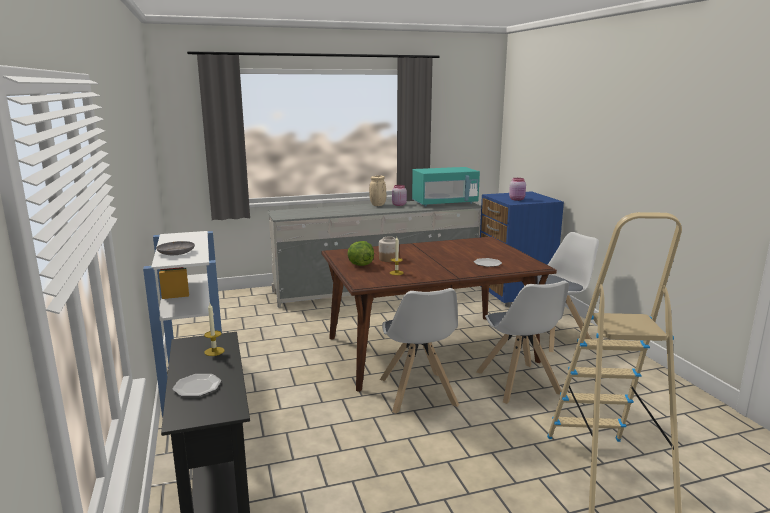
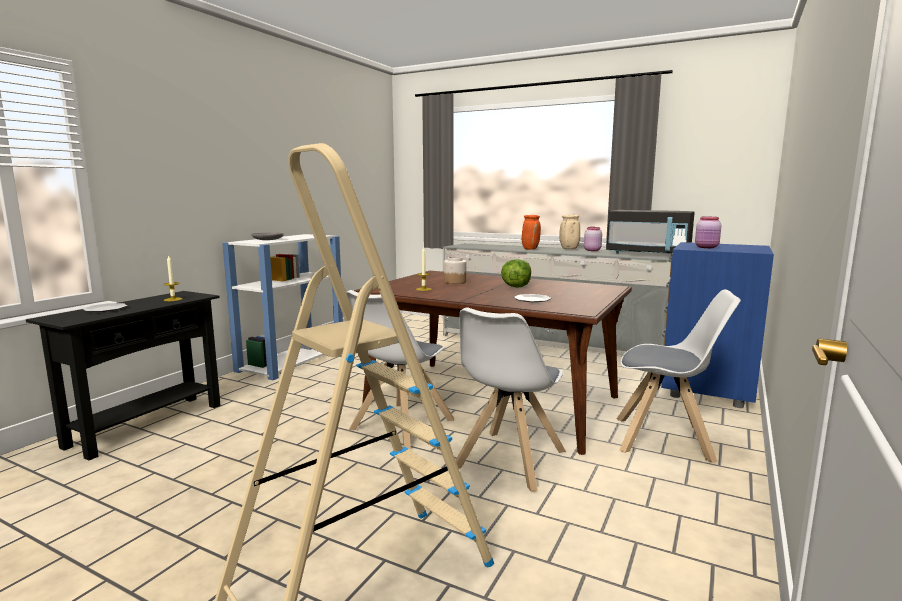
camera: 45 degrees right, 5 degrees down
lettuce [347,241,374,266] -> lettuce moved to [501,259,531,288]
turquoise microwave [412,167,480,206] -> black microwave [607,210,695,254]
none -> orange vase [522,215,541,250]

